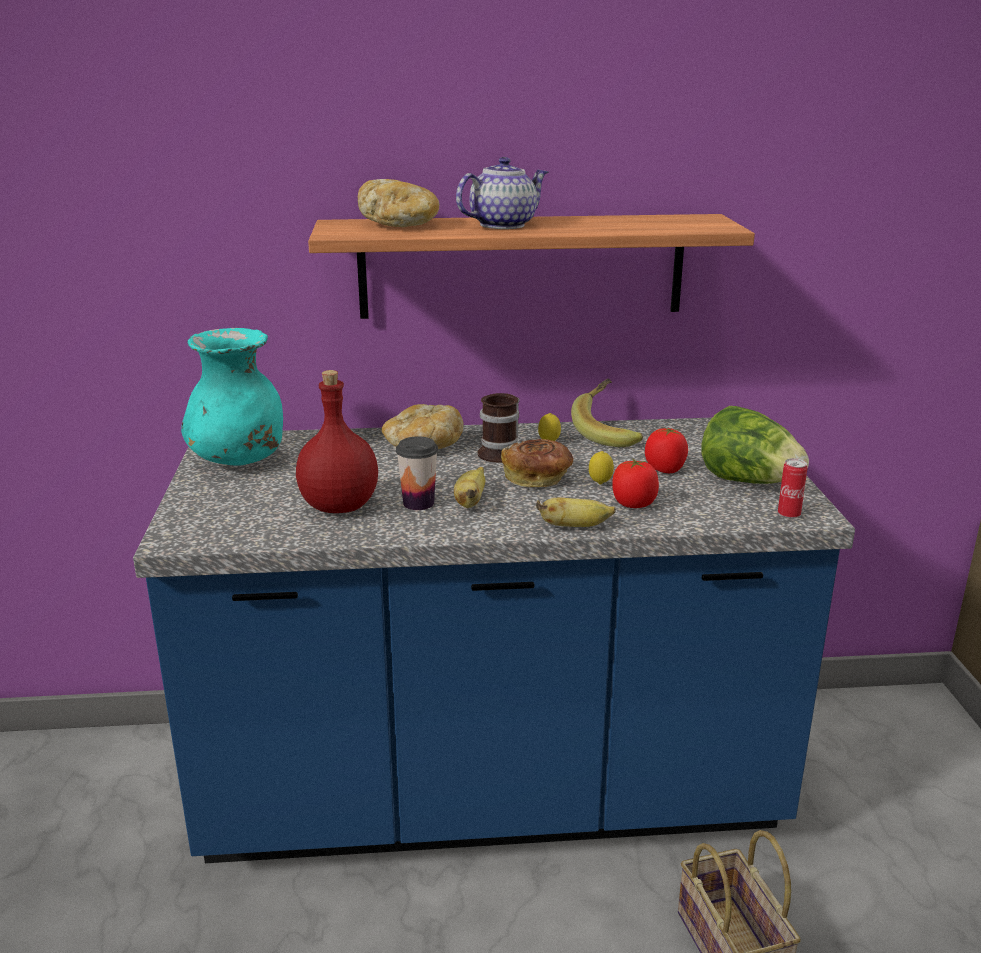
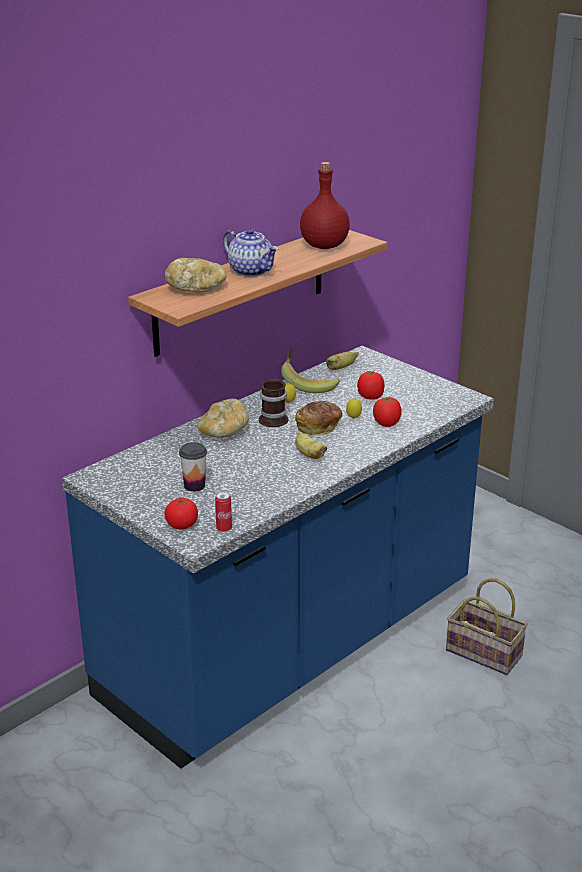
camera: 40 degrees left, 5 degrees up
turquoise vase [181,328,283,466] -> none
red bottle [296,370,378,513] -> red bottle moved to [300,162,350,249]
cup [396,436,438,510] -> cup moved to [179,442,207,492]
teapot [456,157,548,229] -> teapot turned 120 degrees clockwise [223,228,278,277]
banana [536,498,616,527] -> banana moved to [326,352,359,370]
lettuce [701,406,809,484] -> none
can [778,458,807,519] -> can moved to [215,491,232,532]
none -> tomato [164,498,198,529]

